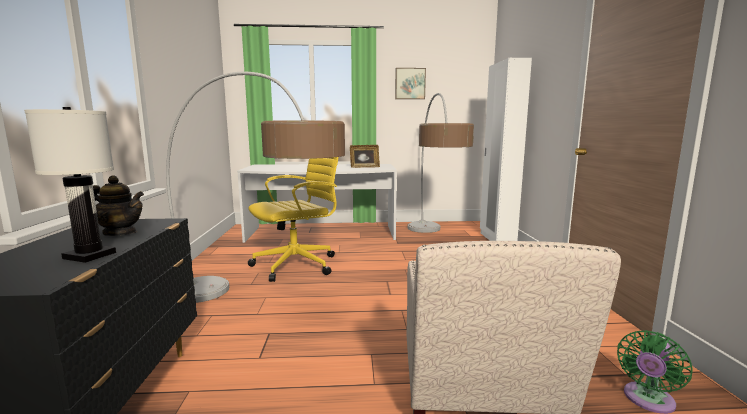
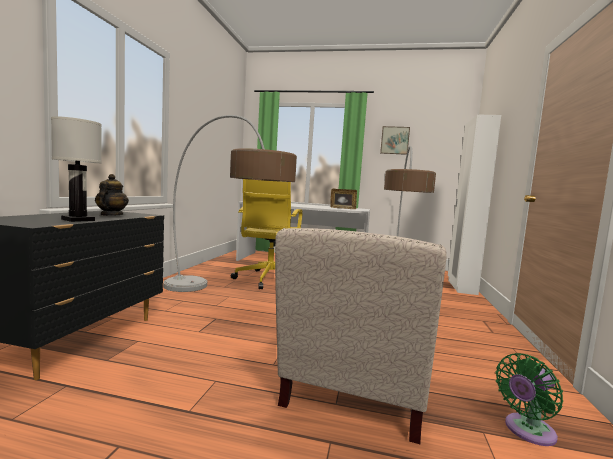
camera: 15 degrees right, 5 degrees down
teapot [93,175,144,236] -> teapot turned 120 degrees counterclockwise [95,174,129,216]
yellow office chair [248,157,338,282] -> yellow office chair turned 120 degrees clockwise [231,179,303,289]

